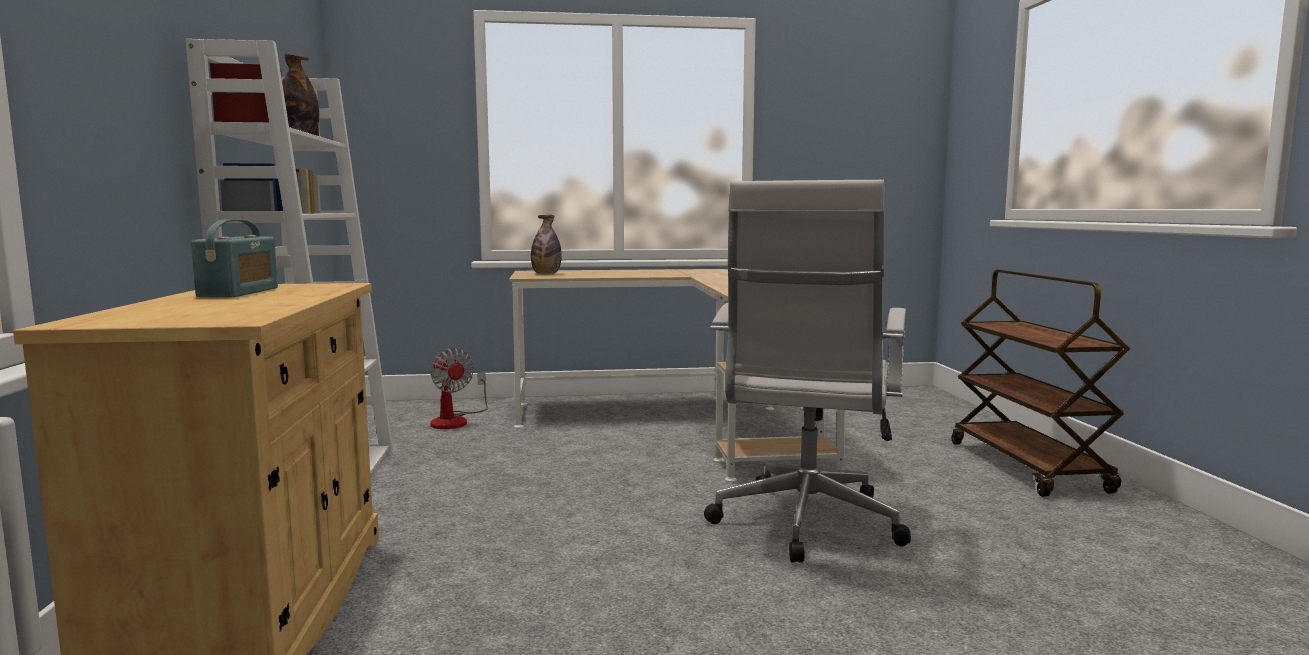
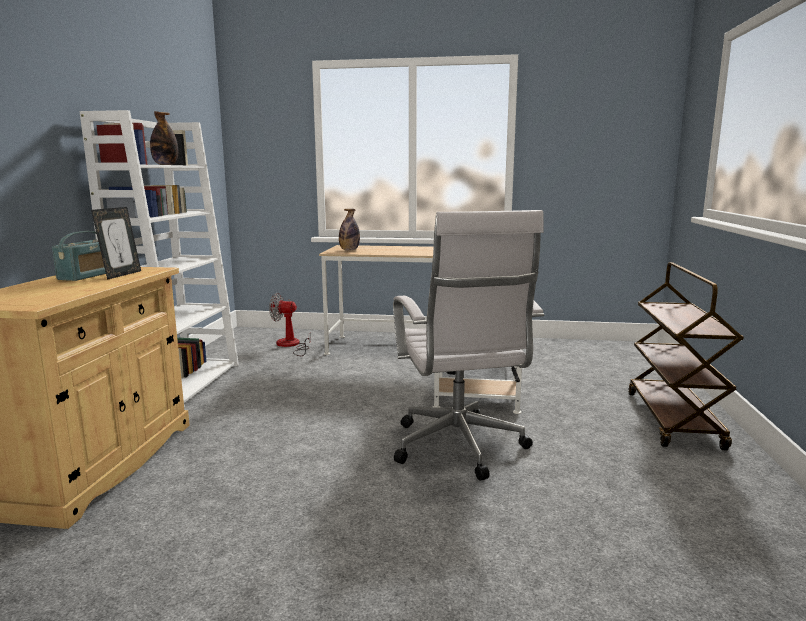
camera: 15 degrees right, 5 degrees up
fan [430,348,488,429] -> fan turned 120 degrees clockwise [269,293,311,356]
white office chair [704,180,911,563] -> white office chair turned 45 degrees counterclockwise [393,210,544,481]
none -> picture frame [91,207,141,280]

